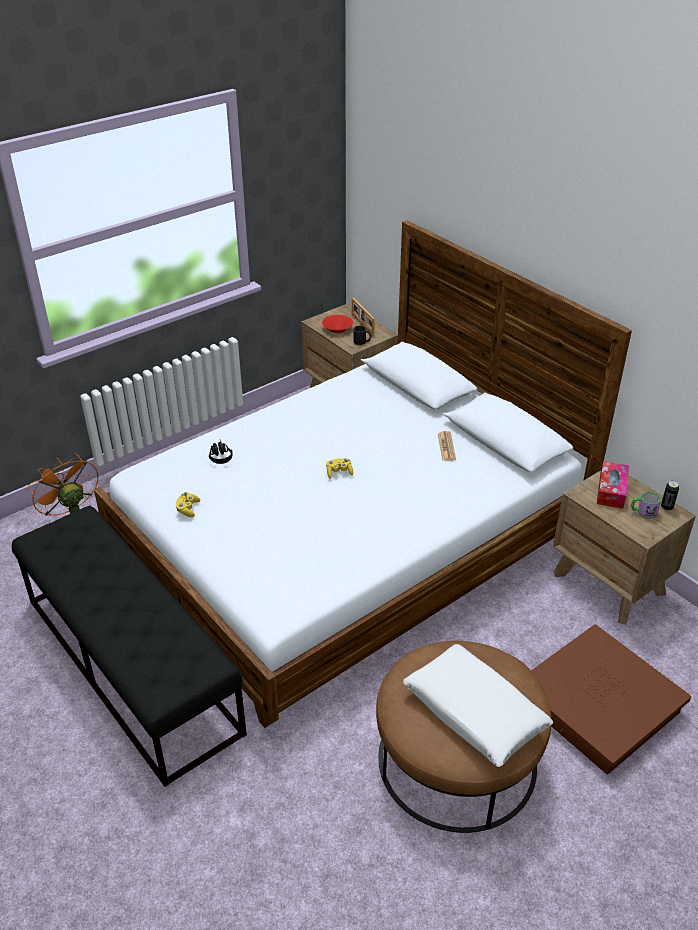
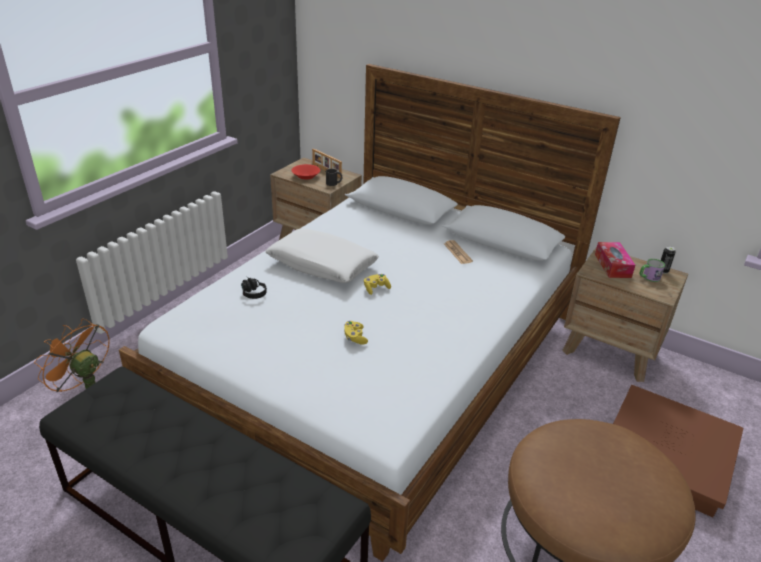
camera: 20 degrees left, 5 degrees down
yellow game controller [176,492,200,517] -> yellow game controller moved to [344,321,368,344]
white pillow [403,644,553,767] -> white pillow moved to [266,228,379,283]

